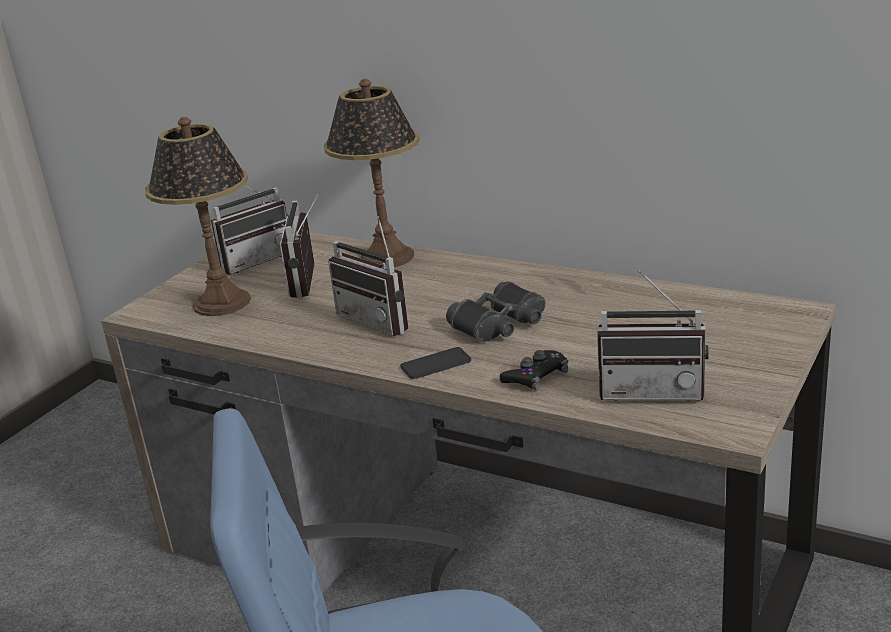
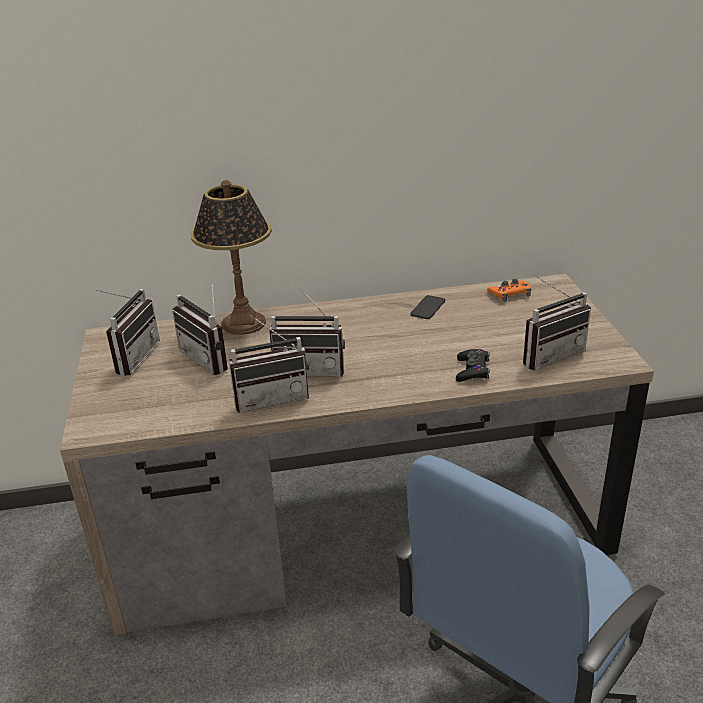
camera: 40 degrees left, 5 degrees up
table lamp [145,117,251,316] -> none
phone [400,347,471,379] -> phone moved to [410,295,445,319]
black binoculars [446,281,546,342] -> none
none -> radio [229,315,309,413]
none -> orange game controller [487,279,531,302]

